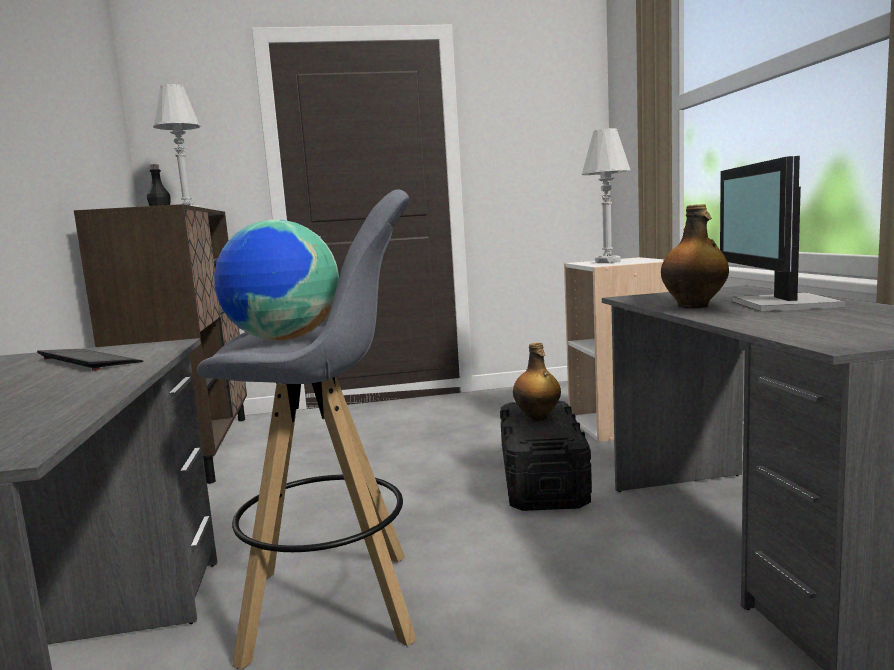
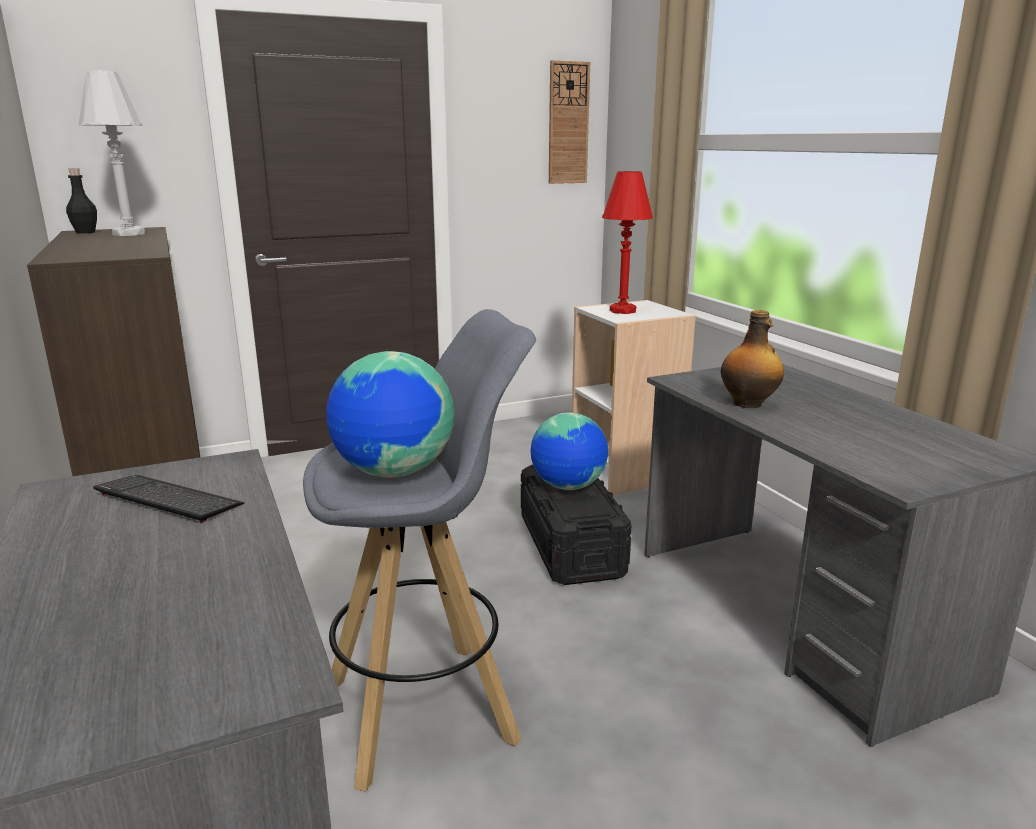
camera: 15 degrees left, 10 degrees up
bottle [513,343,561,421] -> globe [530,412,608,490]
white table lamp [581,128,630,263] -> red table lamp [602,171,653,314]
monitor [720,156,845,311] -> none
none -> wall clock [549,60,590,184]

